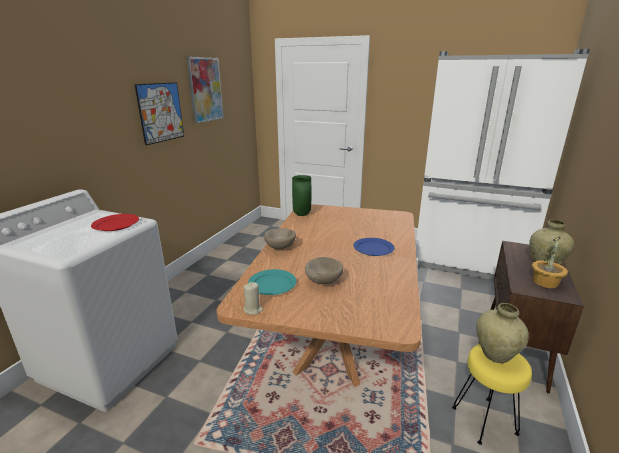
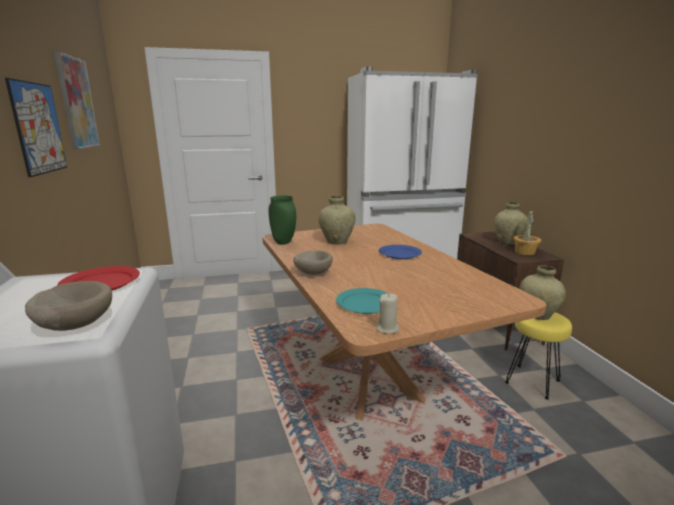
camera: 35 degrees left, 5 degrees down
beige bowl [305,257,343,284] -> beige bowl moved to [25,281,112,331]
none -> beige vase [319,196,356,245]

